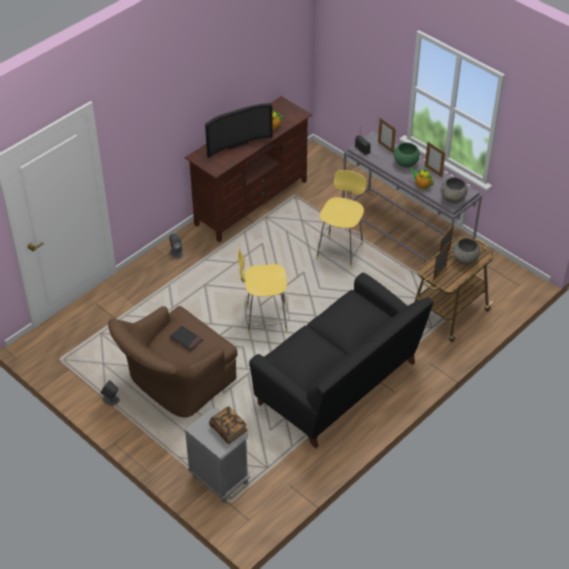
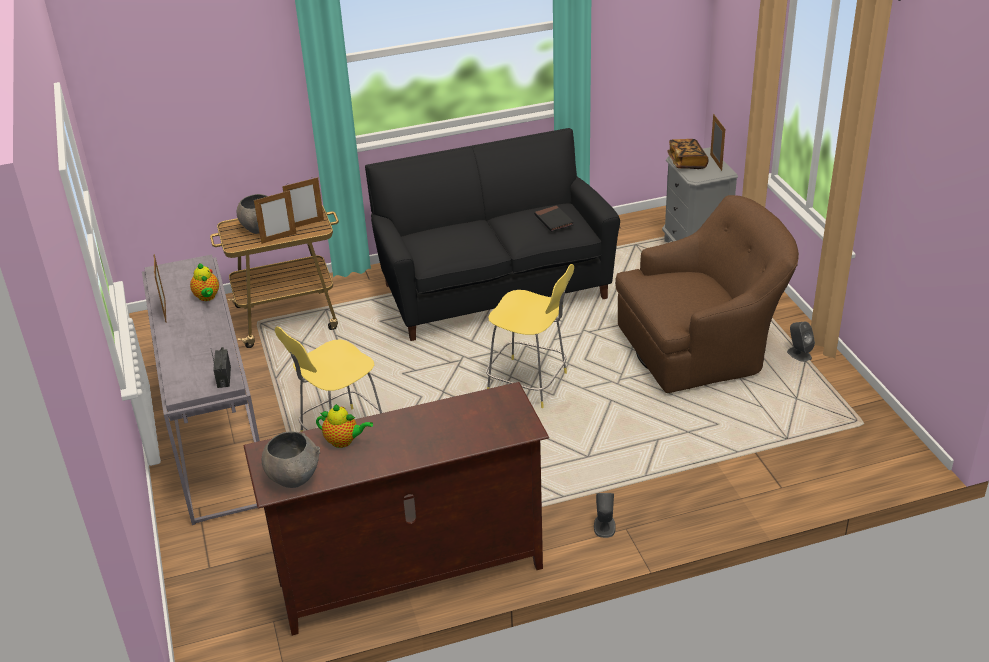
camera: 150 degrees left, 10 degrees down
black book [170,326,203,351] -> black book moved to [534,205,574,232]
television [205,103,273,158] -> none
picture frame [378,118,396,154] -> picture frame moved to [710,114,725,171]
green bowl [393,143,420,167] -> none
grey bowl [441,178,468,203] -> grey bowl moved to [262,432,320,488]

